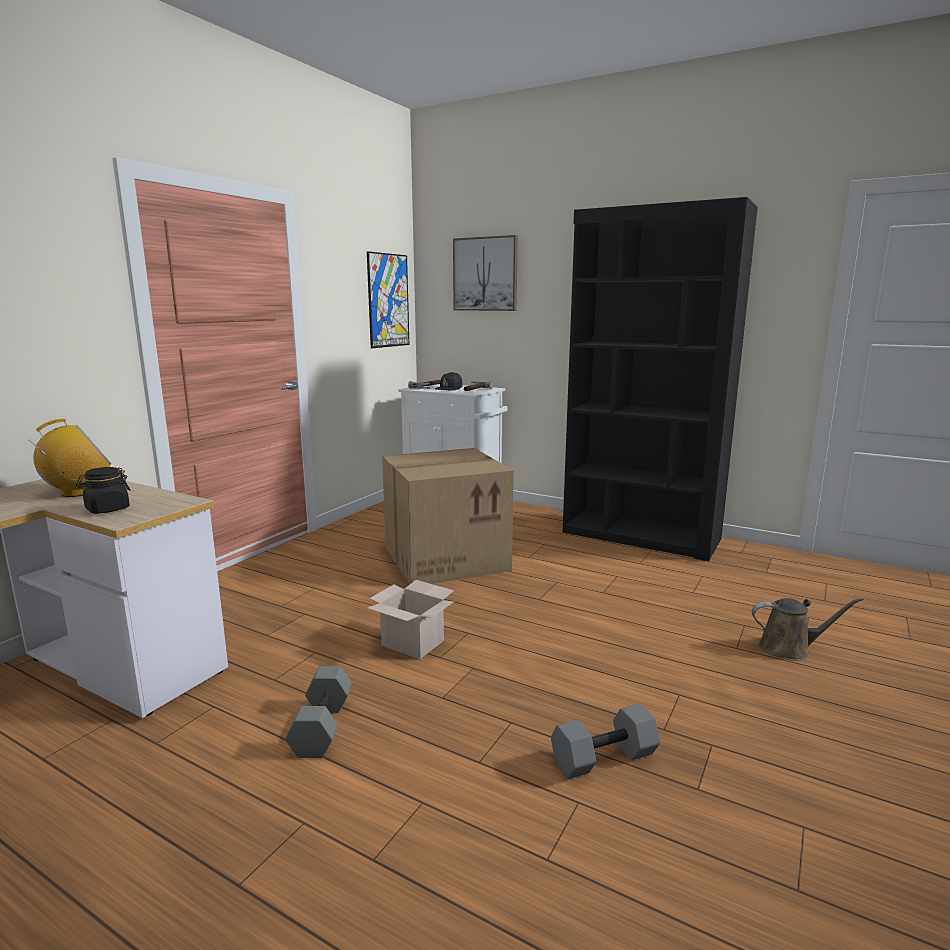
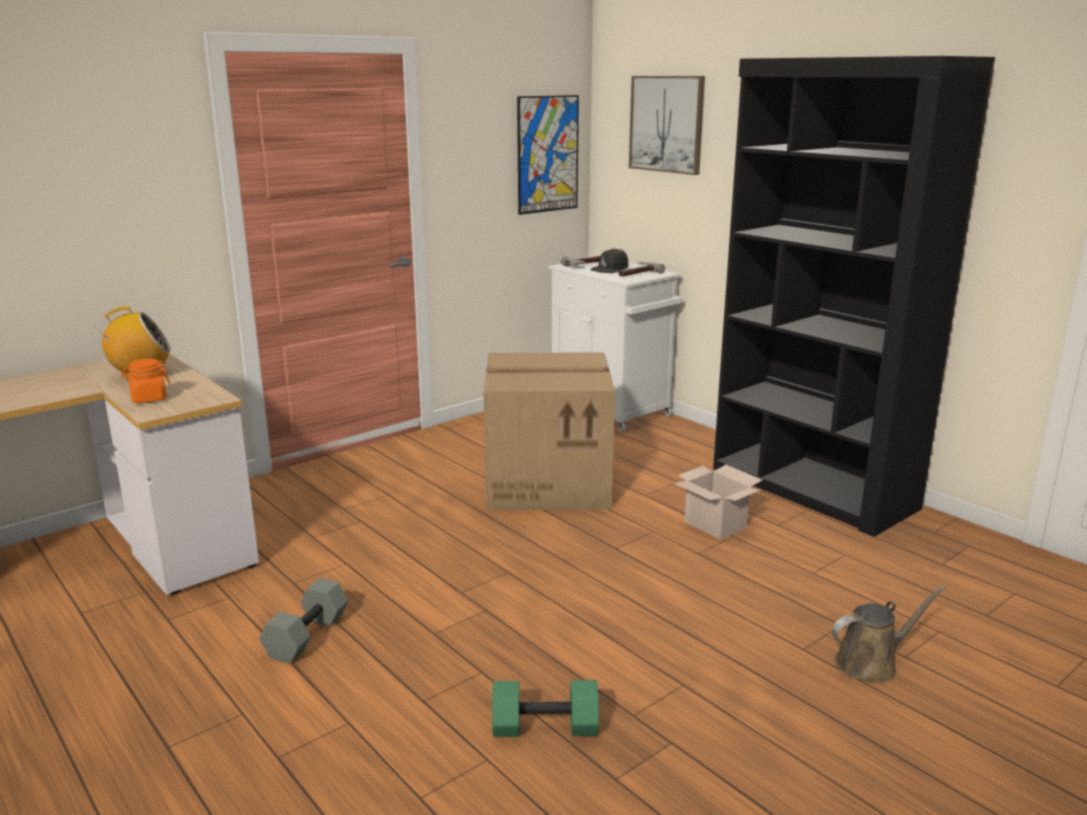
camera: 20 degrees right, 5 degrees up
black jar [76,467,131,514] -> orange jar [122,359,170,403]
cardboard box [367,580,454,659] -> cardboard box moved to [674,465,762,539]
grey dumbbell [551,703,660,779] -> green dumbbell [492,680,599,737]
brown watering can [752,598,863,661] -> brown watering can turned 45 degrees counterclockwise [832,586,946,683]

